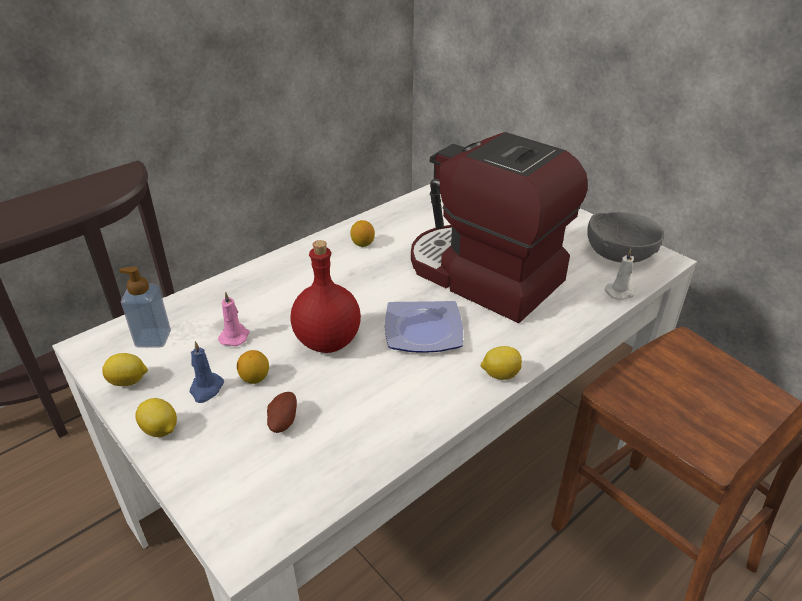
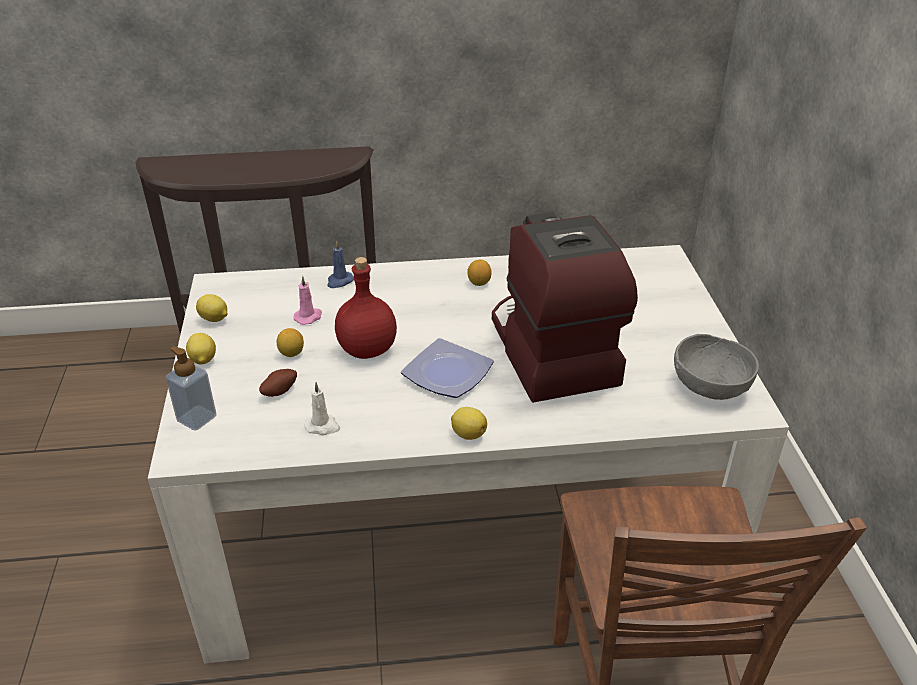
camera: 35 degrees right, 0 degrees up
soap dispenser [119,267,171,348] -> soap dispenser moved to [166,346,217,431]
blue candle [190,341,224,403] -> blue candle moved to [327,240,354,288]
white candle [605,249,636,300] -> white candle moved to [304,382,340,435]

